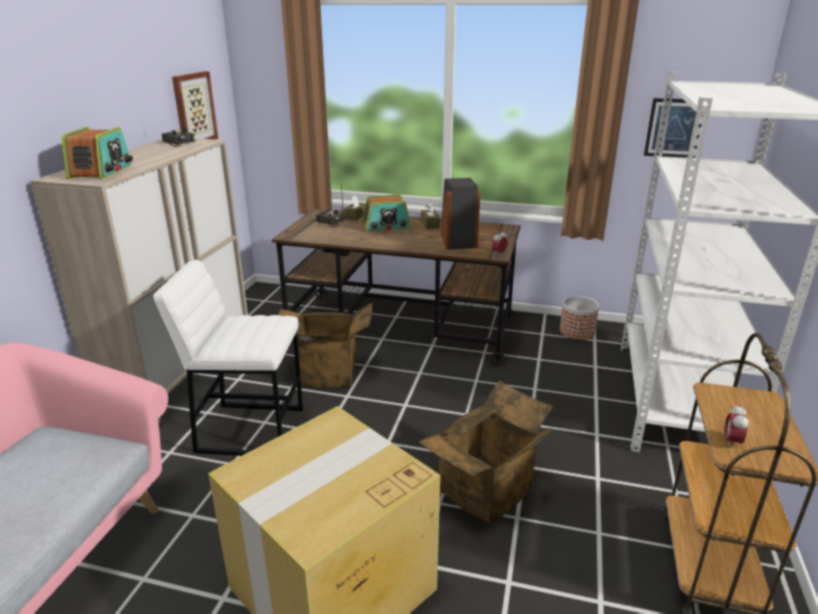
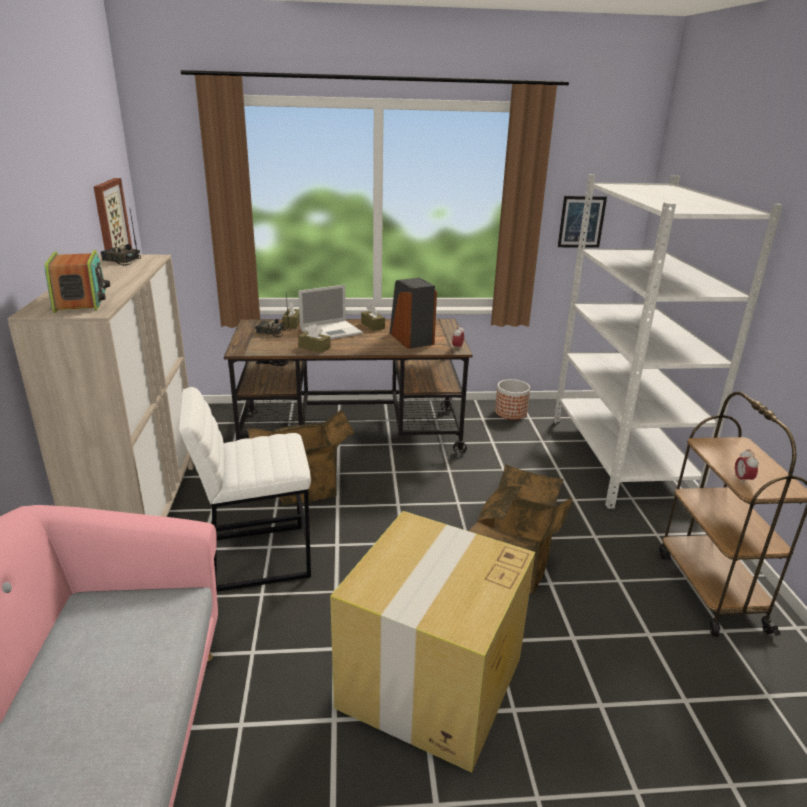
camera: 20 degrees left, 0 degrees up
radio [362,194,411,232] -> laptop [298,285,363,340]
none -> brown tissue box [298,324,331,353]

